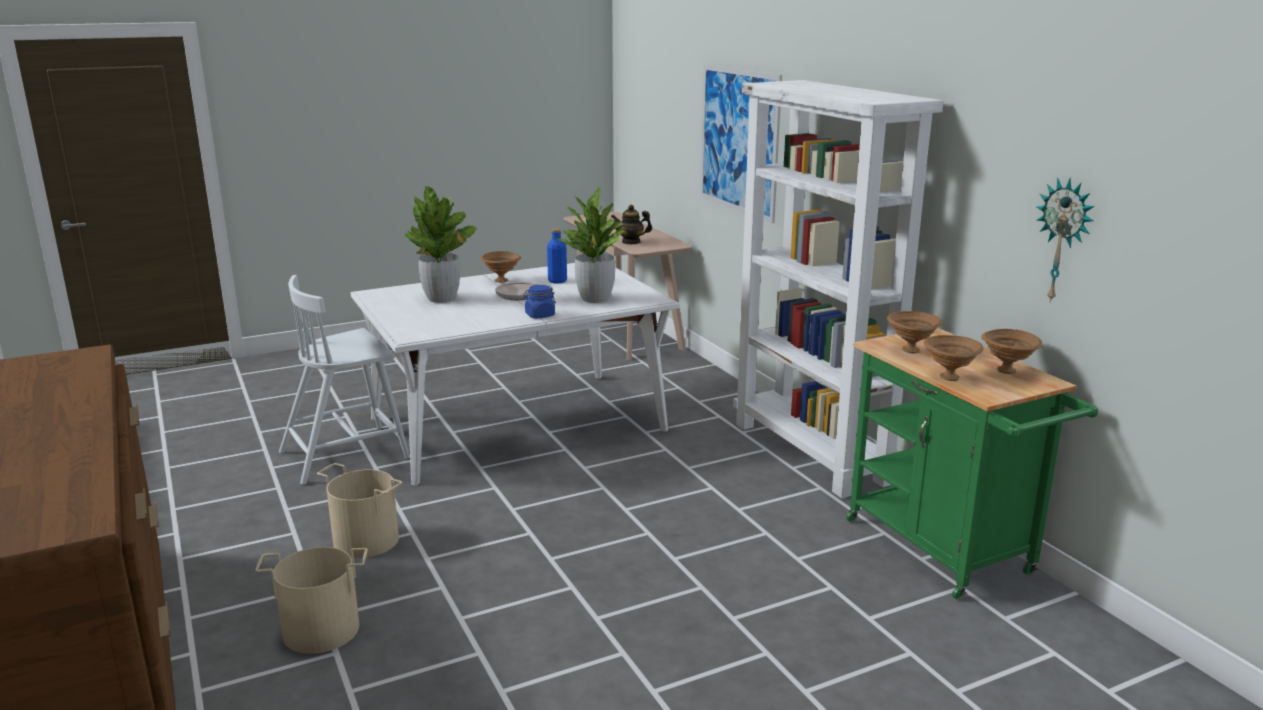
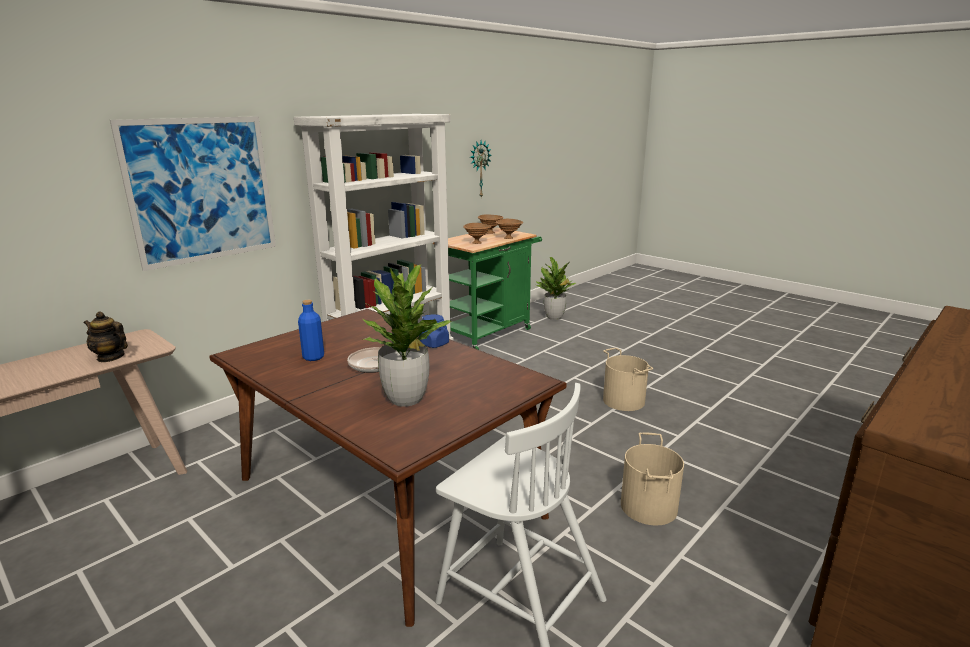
camera: 110 degrees left, 0 degrees up
beige bucket [255,547,368,654] -> beige bucket moved to [603,348,653,411]
white dining table [351,263,680,486] -> brown dining table [209,309,566,627]
brown bowl [480,251,521,282] -> none
potted plant [556,186,624,303] -> potted plant moved to [536,257,576,320]
teapot [611,205,652,244] -> teapot turned 135 degrees clockwise [84,312,128,362]

